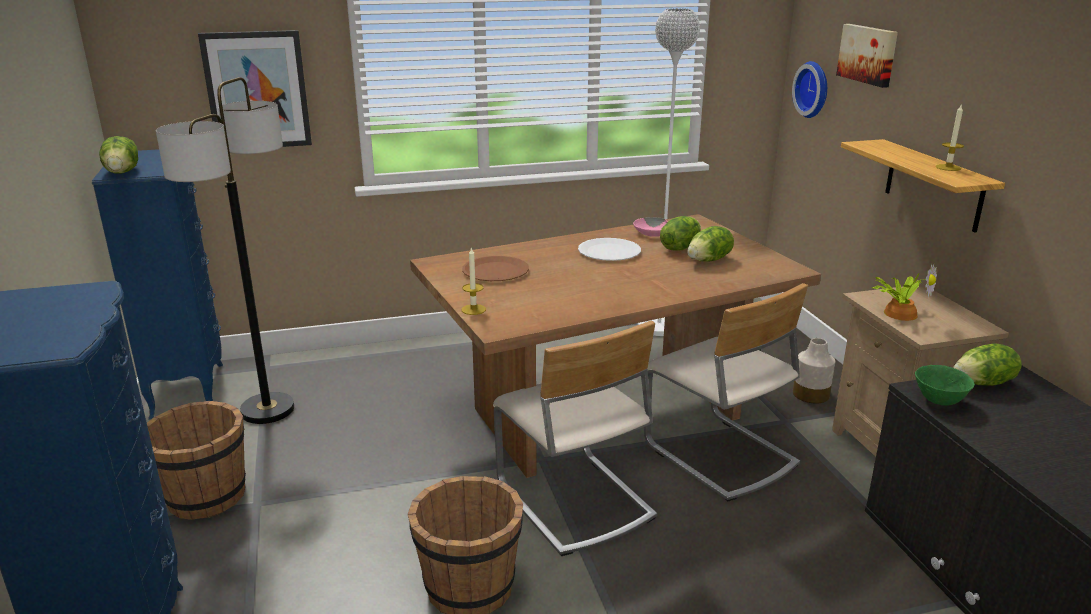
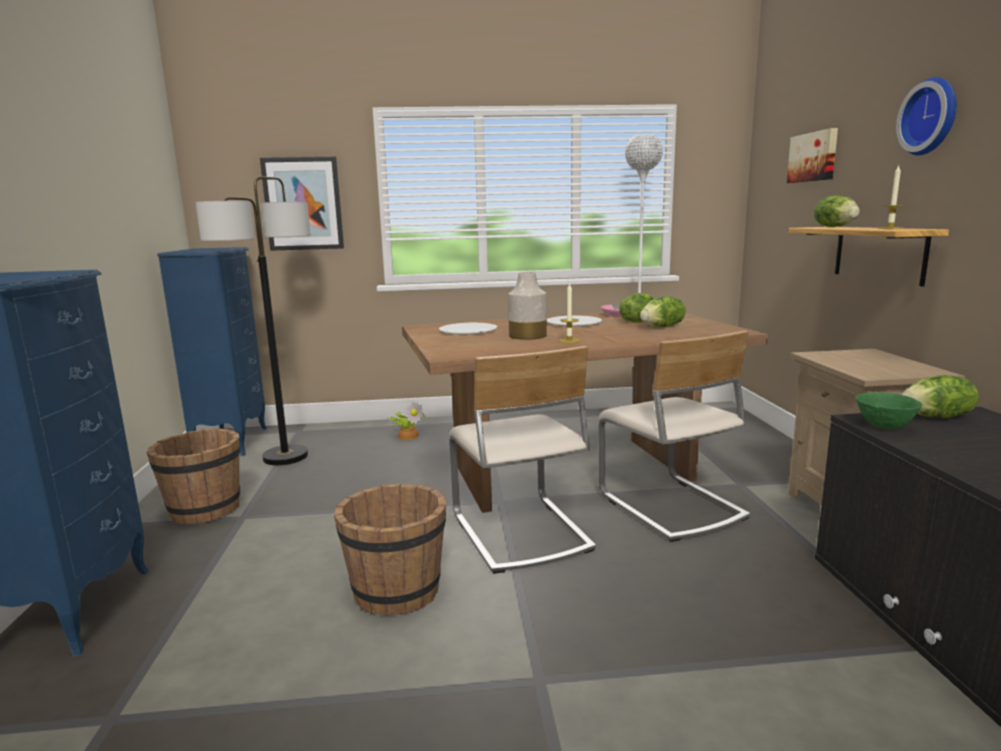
camera: 10 degrees right, 10 degrees down
lettuce [99,136,138,174] -> lettuce moved to [814,195,860,227]
candle [461,247,486,315] -> candle moved to [559,283,580,343]
brown plate [462,256,529,281] -> white plate [439,323,497,335]
wall clock [792,61,827,118] -> wall clock moved to [896,77,957,155]
beige vase [793,338,835,403] -> beige vase moved to [508,272,547,340]
potted plant [872,264,937,321] -> potted plant moved to [387,402,427,440]

